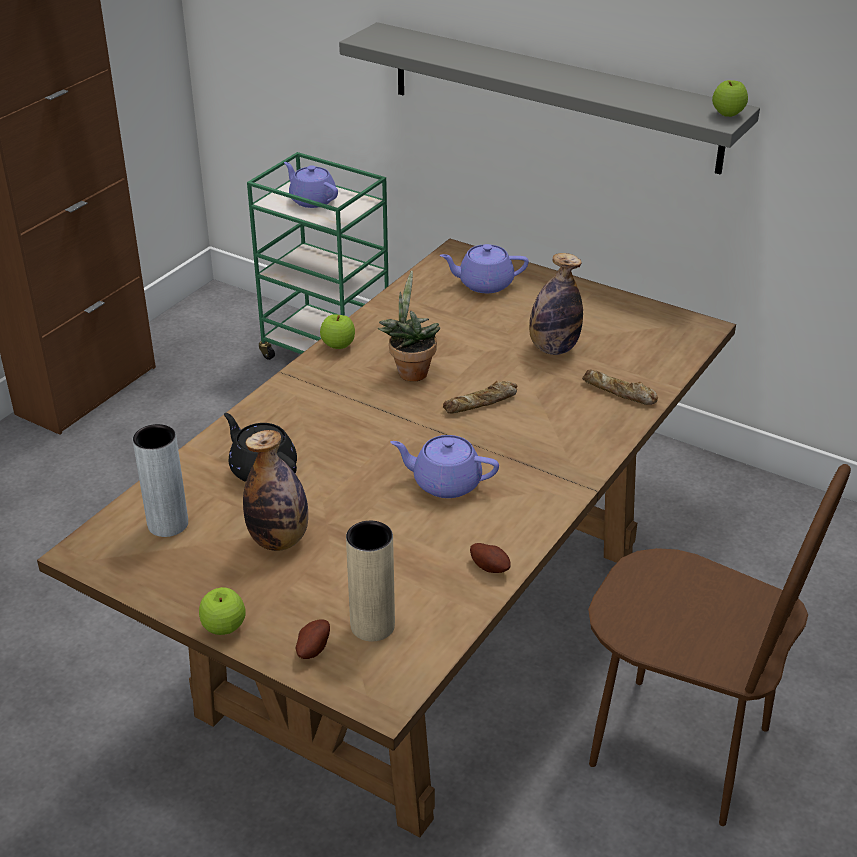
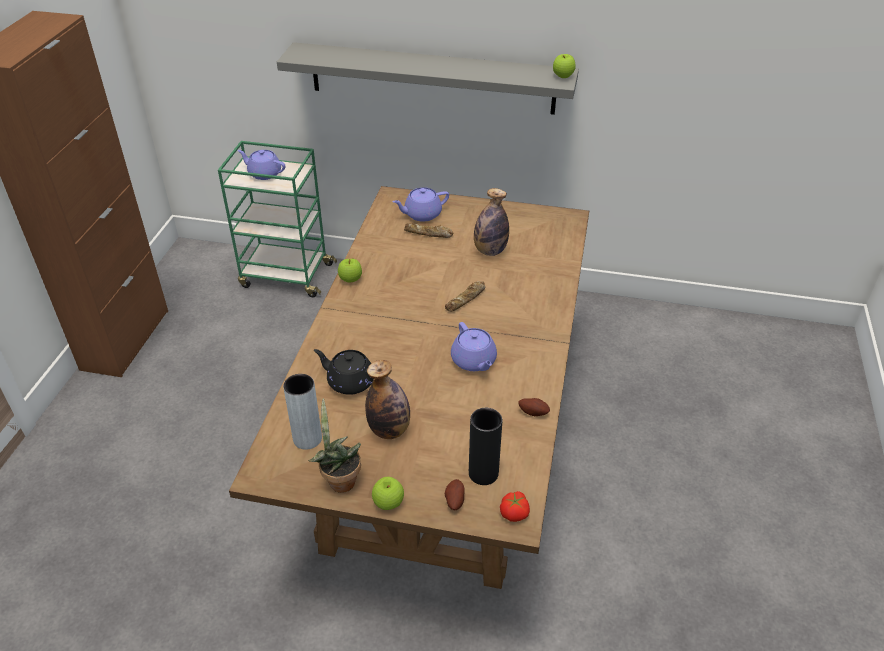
camera: 20 degrees left, 5 degrees up
beige vase [346,521,395,641] -> black vase [469,408,502,485]
potted plant [378,271,440,381] -> potted plant moved to [308,398,361,493]
purple teapot [390,435,499,498] -> purple teapot turned 105 degrees counterclockwise [451,322,497,371]
bread [582,369,658,405] -> bread moved to [404,223,454,238]
brown chair [588,464,851,826] -> none
none -> tomato [500,491,530,522]

